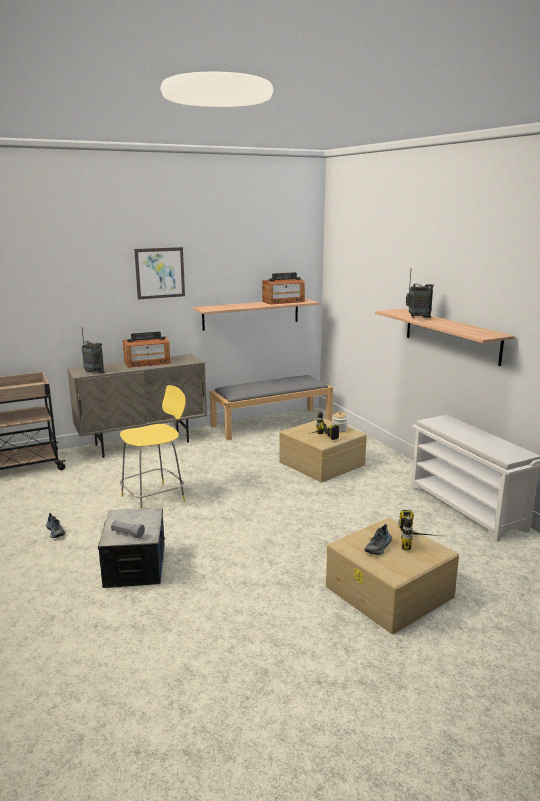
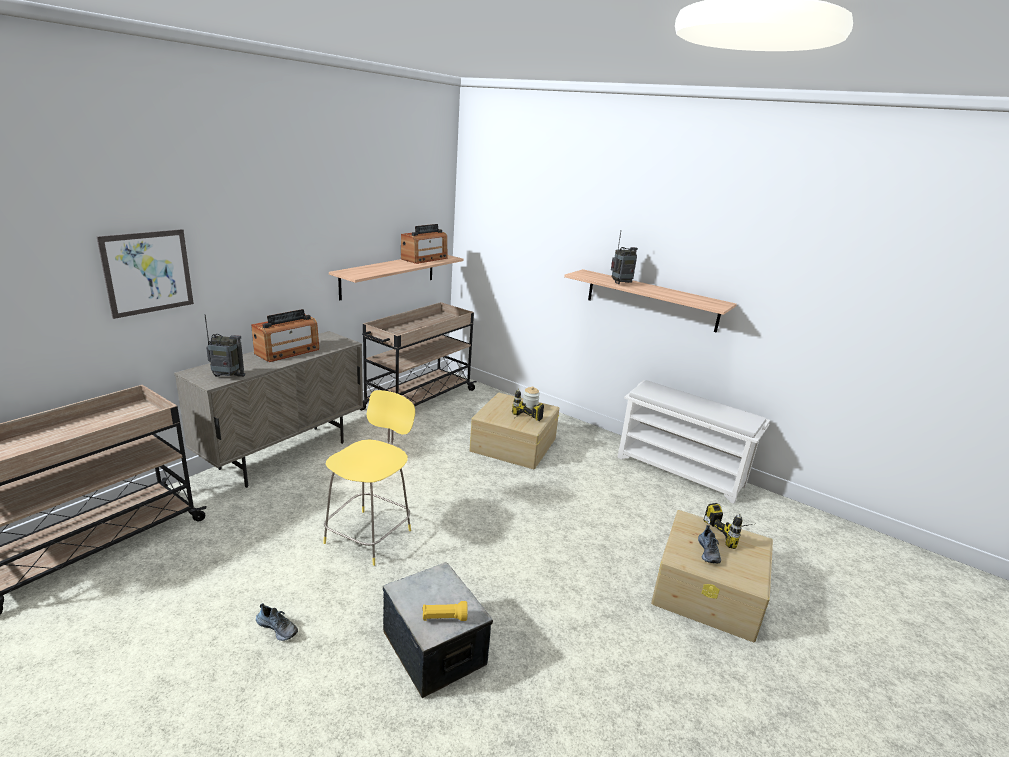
camera: 30 degrees left, 5 degrees up
grey flashlight [111,520,145,538] -> yellow flashlight [422,601,468,621]
picture [134,247,185,299] -> picture moved to [97,229,194,319]
grey bench [210,375,333,440] -> beige cart [359,302,477,410]

